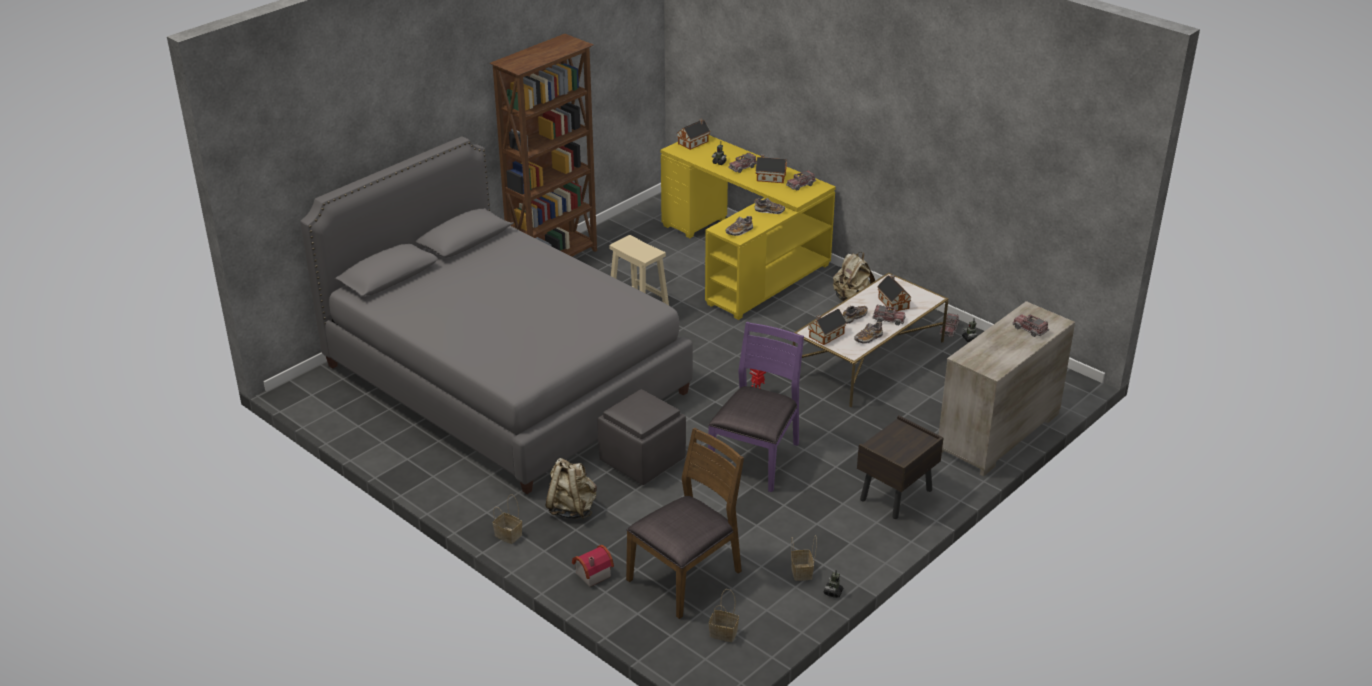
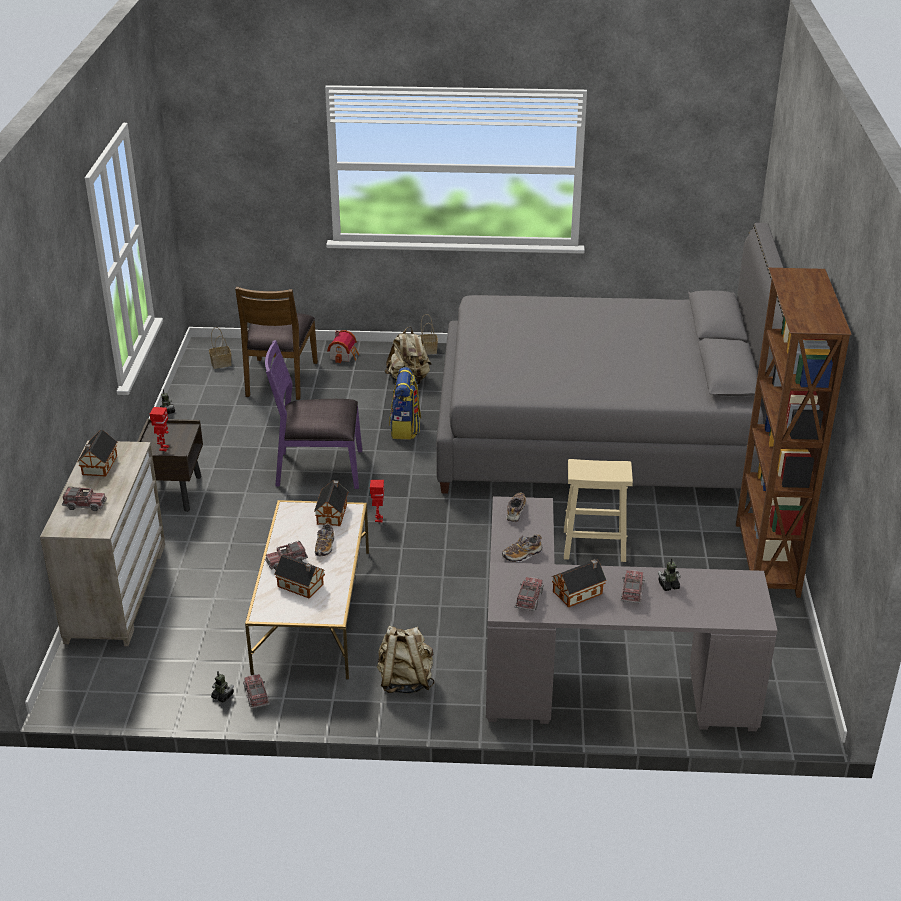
camera: 140 degrees right, 0 degrees up
grey ottoman [597,389,686,485] -> backpack [389,367,421,440]
yellow desk [661,135,836,320] -> grey desk [486,496,777,731]
toy house [677,119,710,150] -> toy house moved to [77,430,117,476]
purple chair [708,322,804,492] -> purple chair turned 105 degrees clockwise [265,340,362,489]
basket [791,535,817,581] -> none
shoe [854,322,883,344] -> none
none -> toy robot [150,407,169,452]

